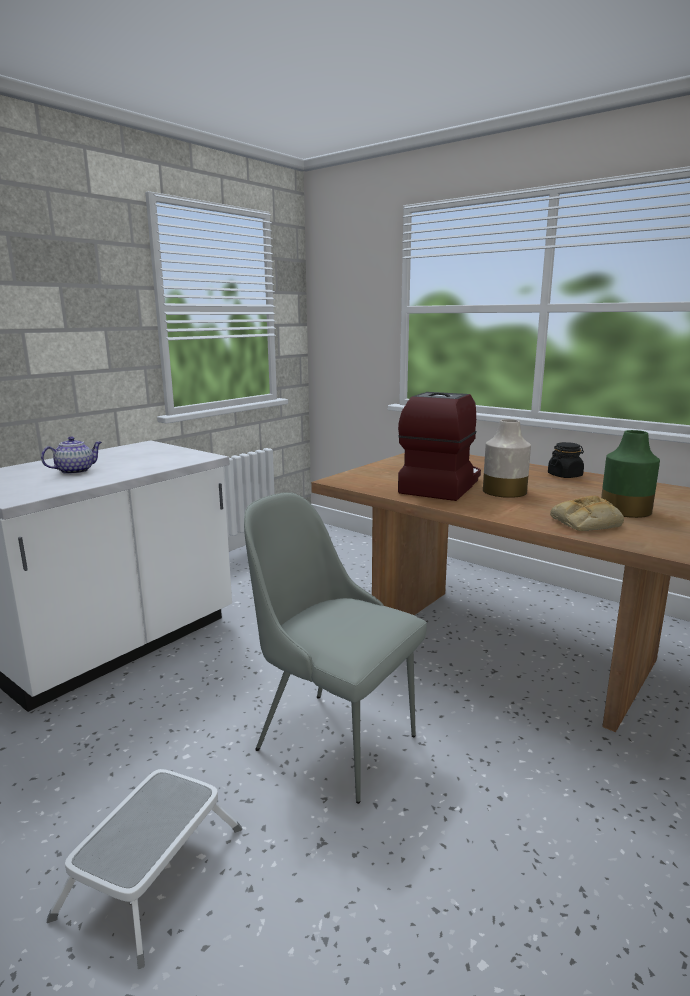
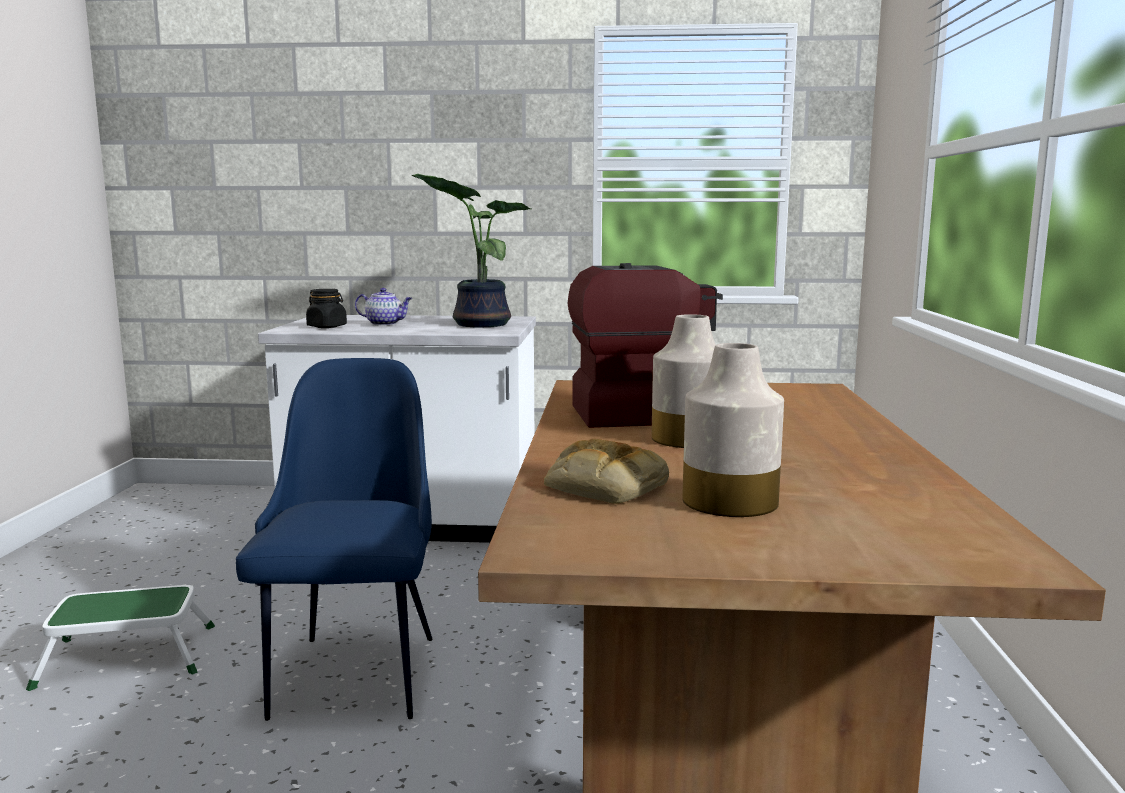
camera: 55 degrees right, 5 degrees down
grey step ladder [47,769,242,969] -> green step ladder [26,585,215,691]
grey chair [244,492,427,804] -> blue chair [236,358,432,721]
black jar [548,442,584,478] -> black jar moved to [306,289,347,328]
green vase [601,430,660,518] -> beige vase [682,343,784,517]
none -> potted plant [412,174,531,327]

